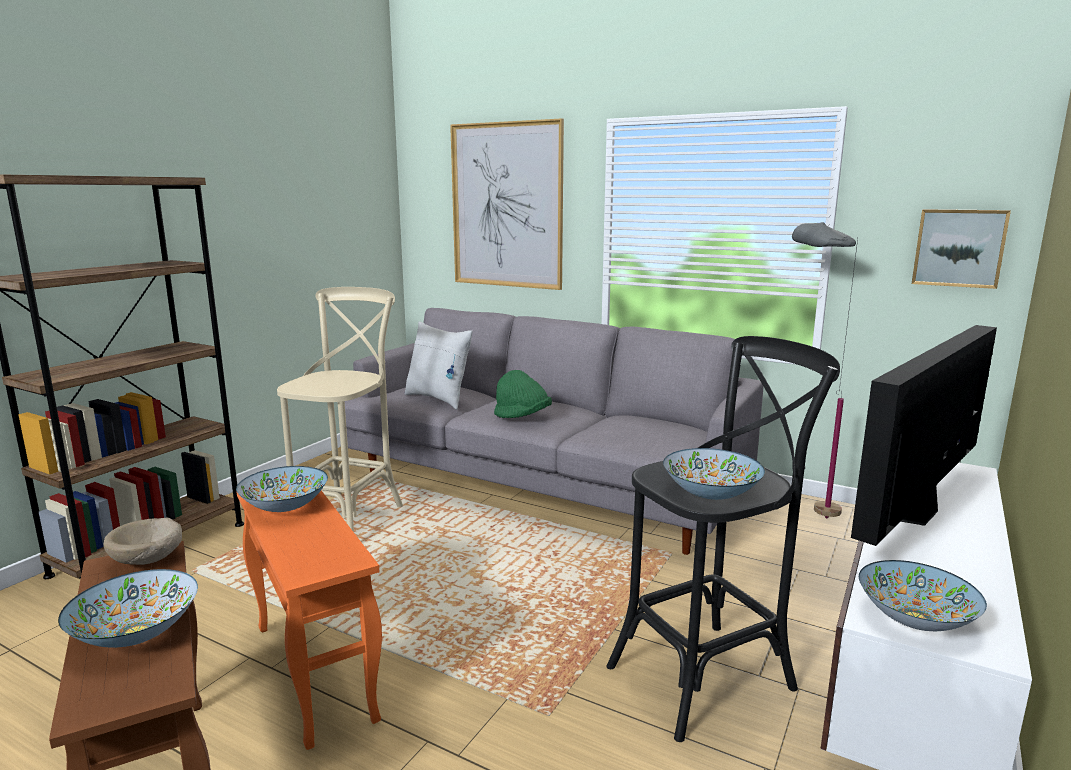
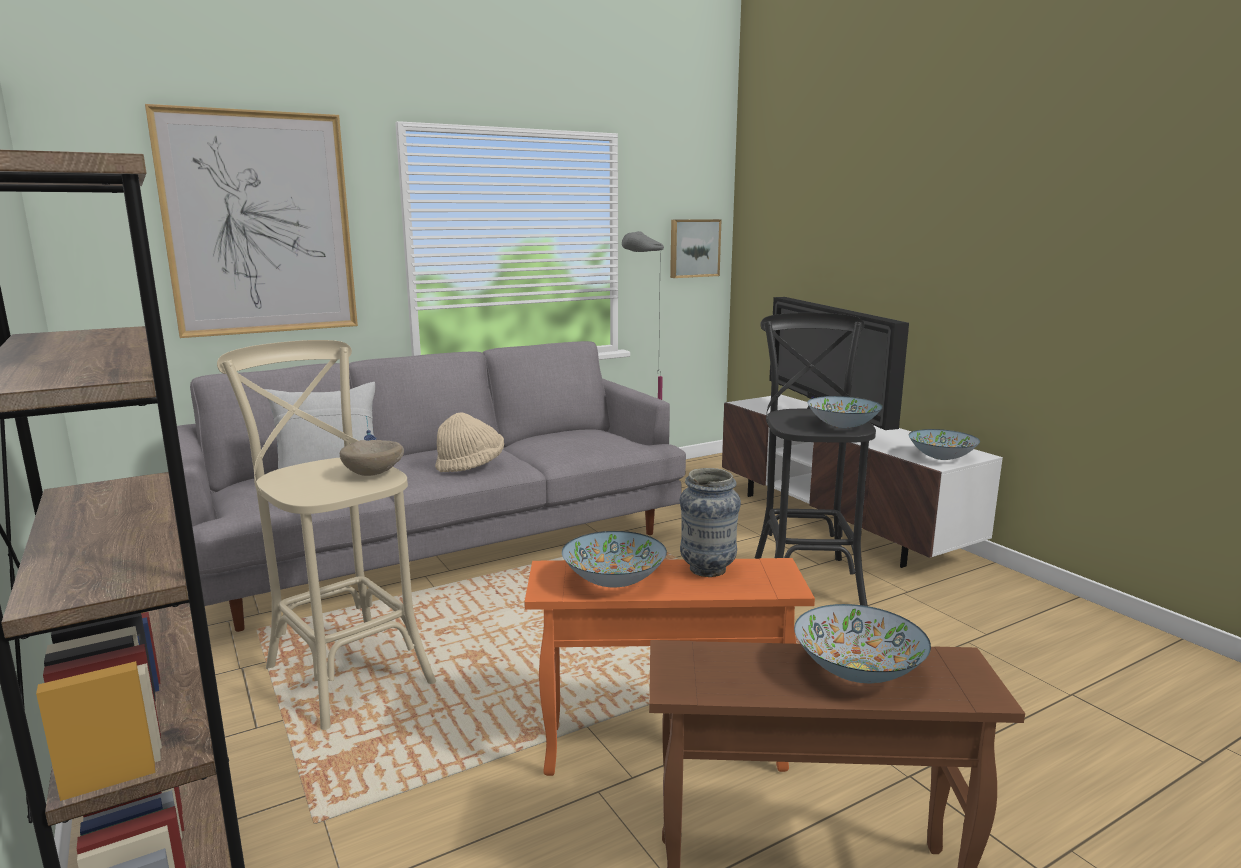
camera: 60 degrees left, 0 degrees up
beige bowl [104,518,182,565] -> beige bowl moved to [340,440,404,476]
green hat [494,370,552,418] -> beige hat [435,412,504,472]
none -> vase [680,468,741,577]

